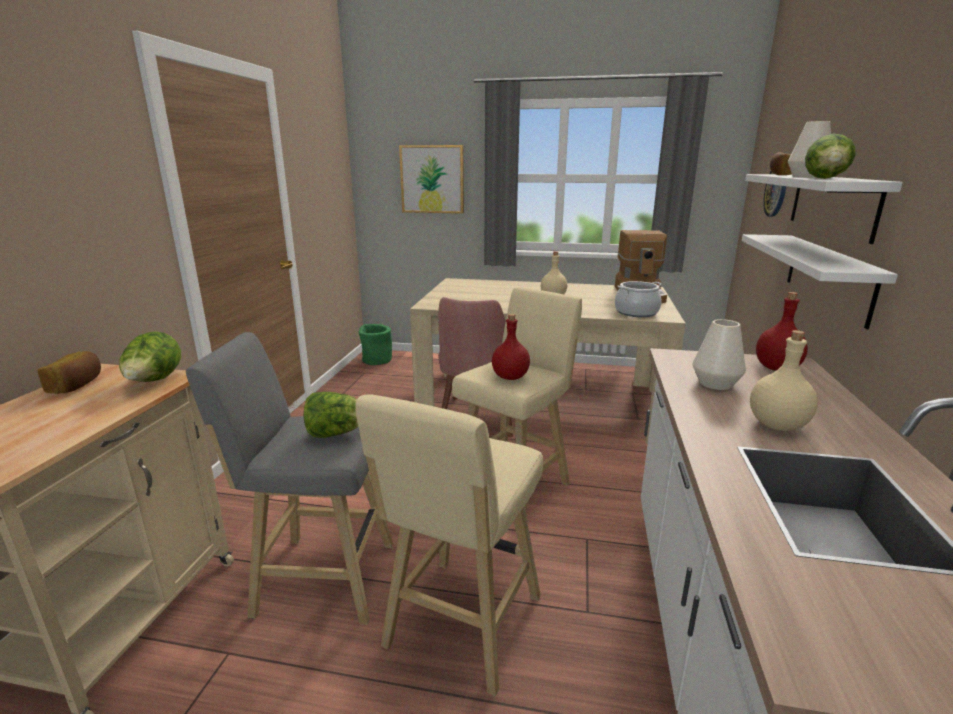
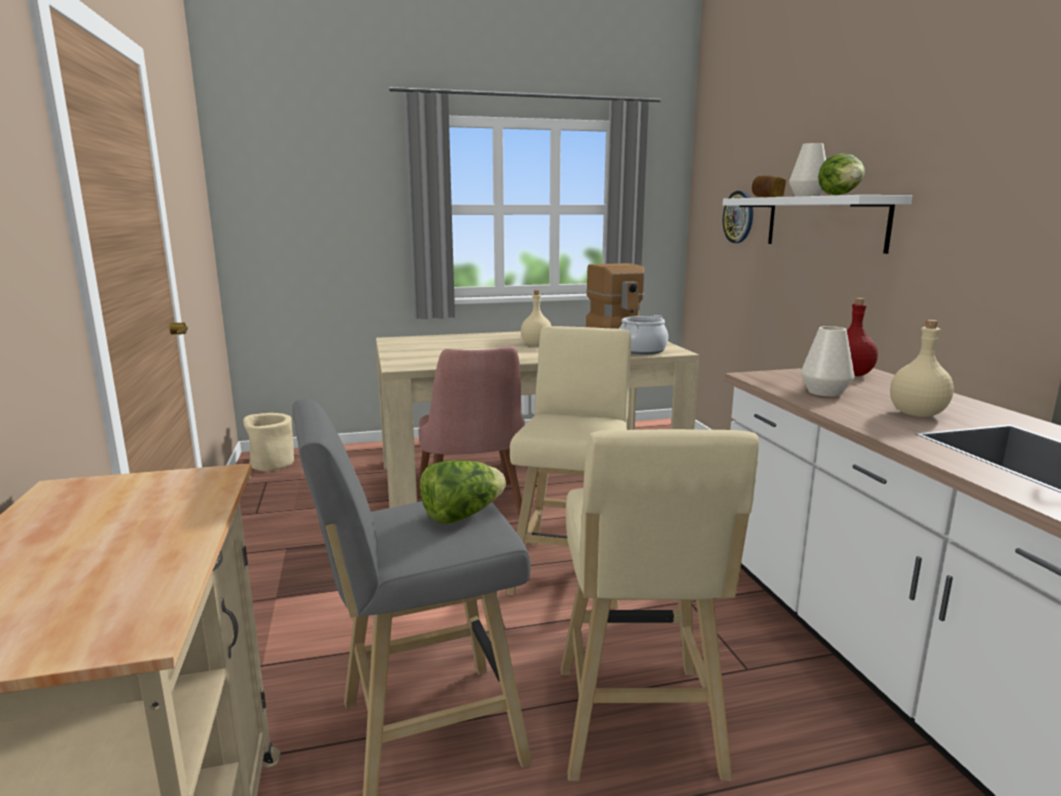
camera: 25 degrees left, 5 degrees down
bread [38,351,101,394] -> none
lettuce [119,332,181,382] -> none
green planter [358,324,392,365] -> beige planter [243,413,294,471]
picture [399,145,464,214] -> none
red bottle [492,314,530,380] -> none
white shelf [742,234,898,329] -> none

